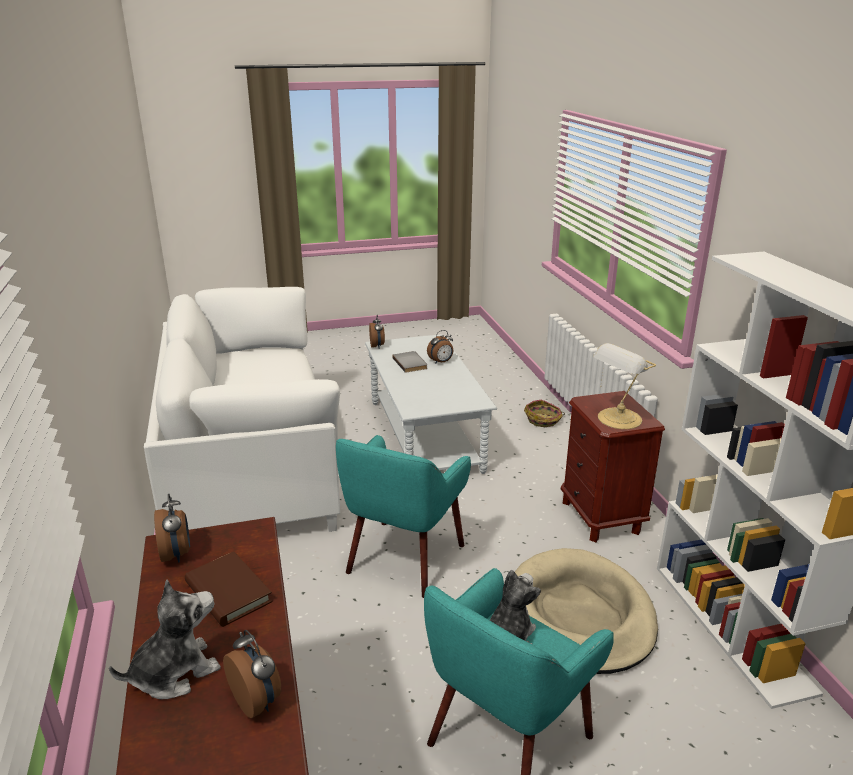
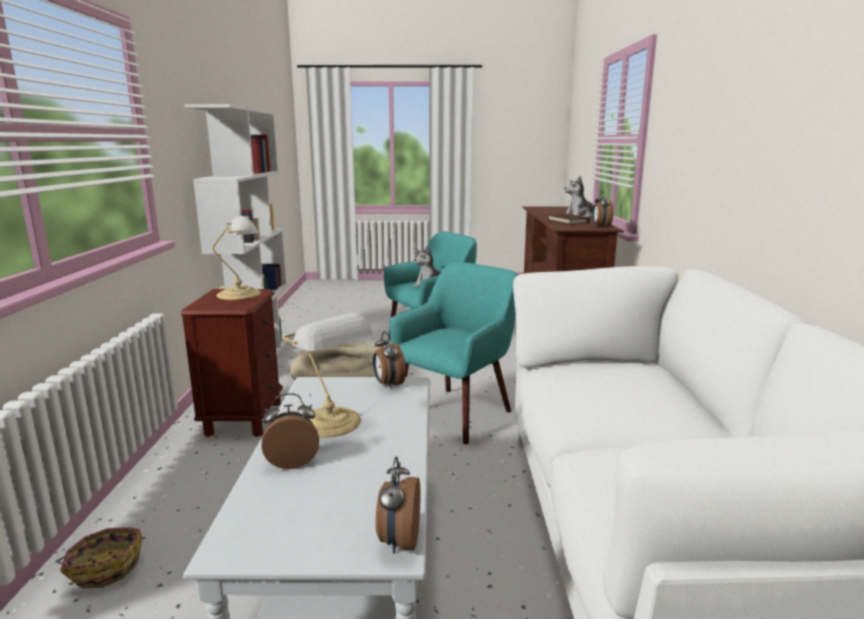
camera: 165 degrees left, 10 degrees down
alarm clock [223,630,281,718] -> alarm clock moved to [373,331,406,389]
grey book [392,351,427,373] -> none
none -> table lamp [282,313,374,438]

